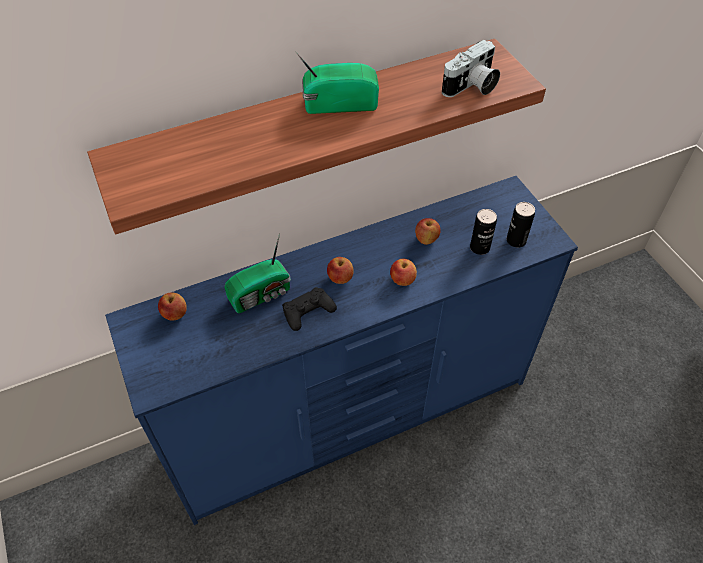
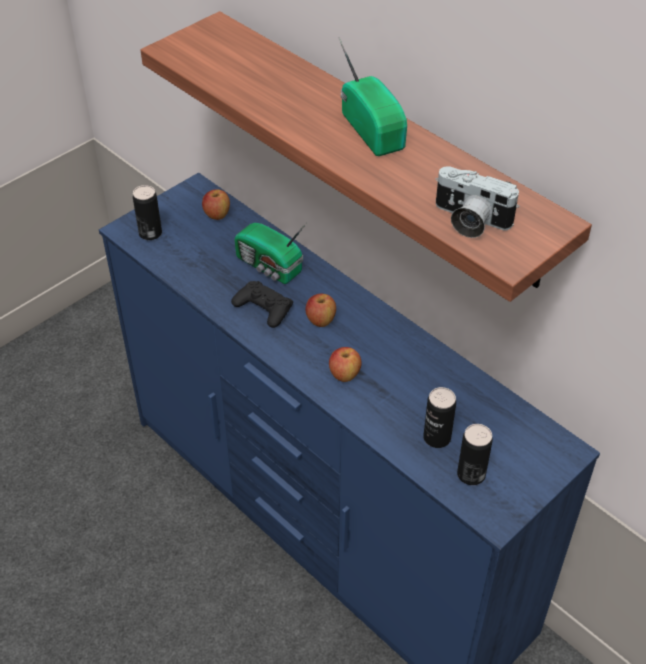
camera: 70 degrees right, 5 degrees down
apple [415,218,441,245] -> none
none -> can [133,185,162,240]

